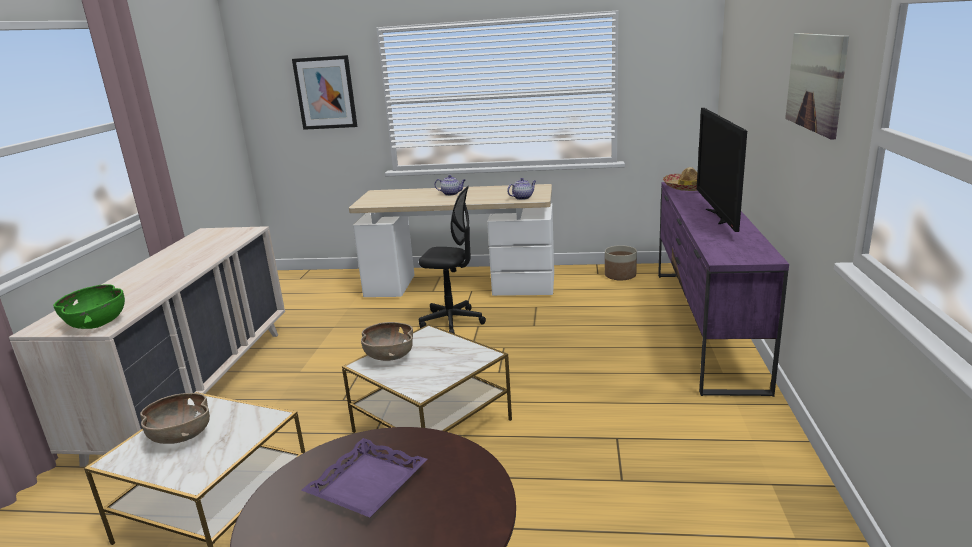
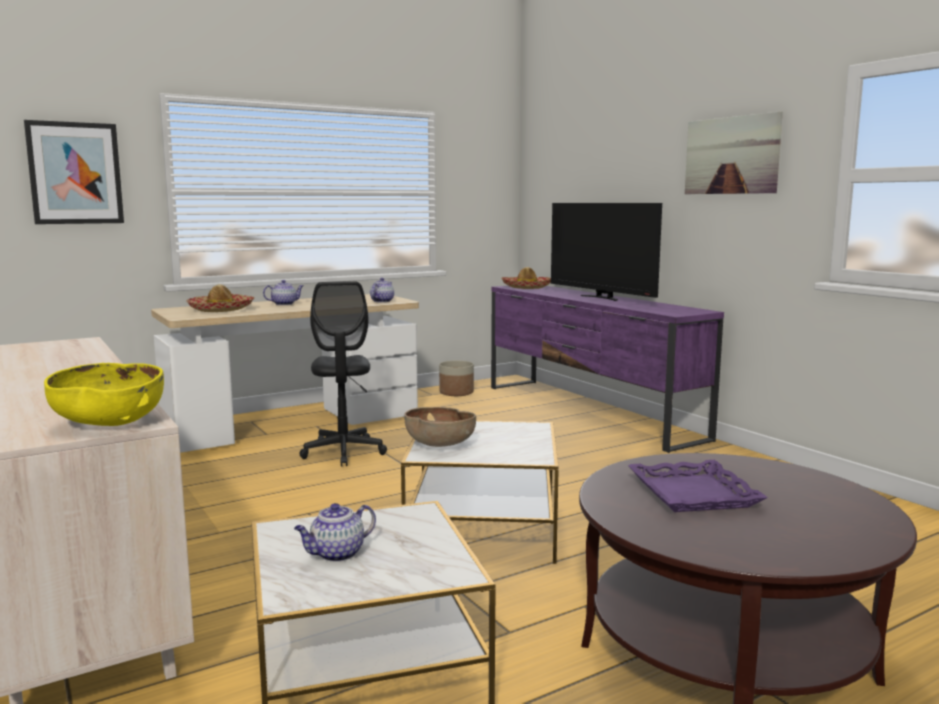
camera: 40 degrees left, 10 degrees down
green bowl [53,284,125,329] -> yellow bowl [44,363,164,426]
brown bowl [140,393,210,444] -> teapot [294,503,376,562]
black office chair [419,186,486,334] -> black office chair turned 105 degrees clockwise [299,281,387,467]
none -> hat [186,284,254,312]

